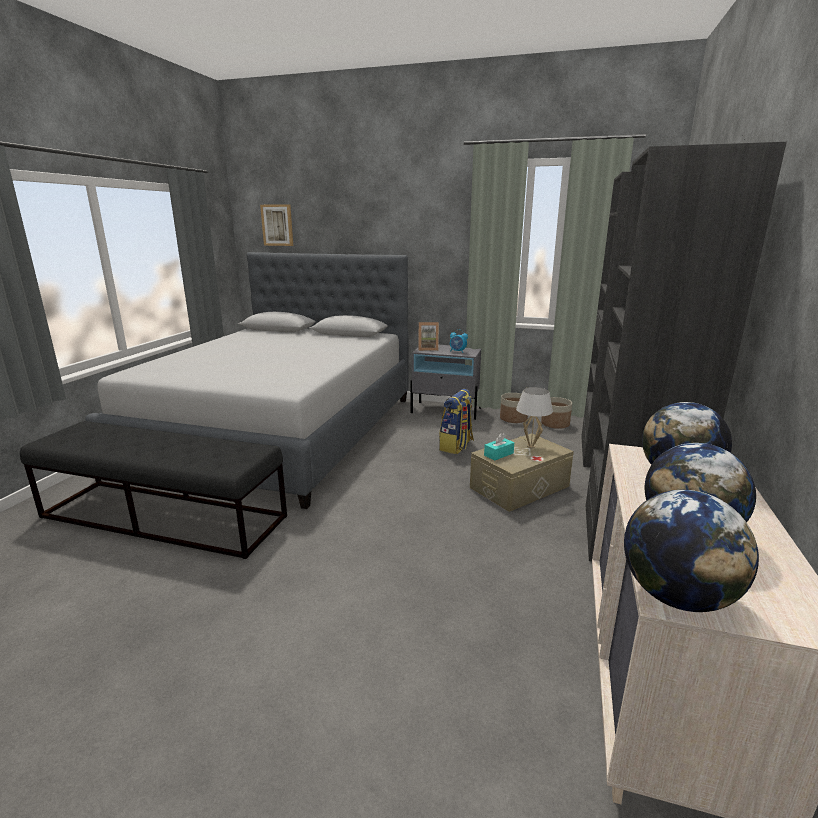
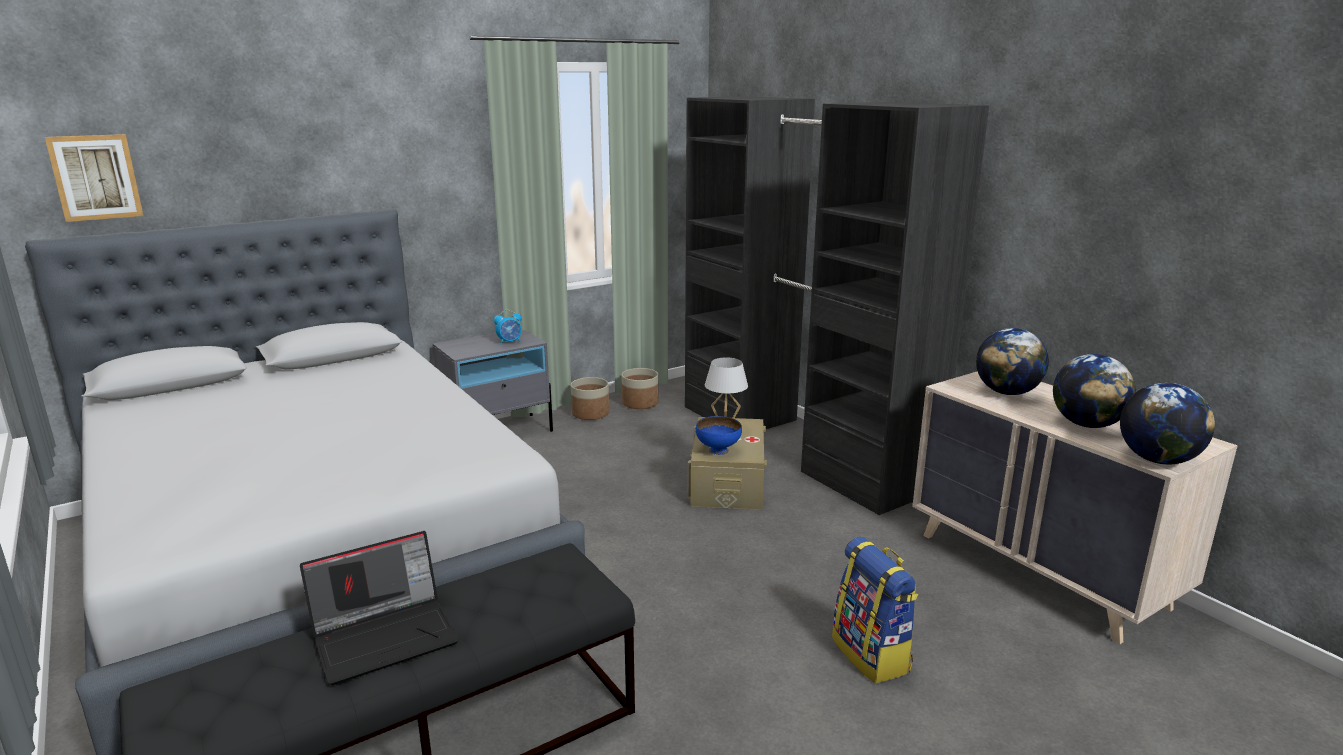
camera: 50 degrees left, 0 degrees up
picture frame [418,322,439,351] -> none
backpack [439,389,474,454] -> backpack moved to [832,537,919,683]
turquoise tissue box [484,433,514,461] -> blue bowl [696,416,742,455]
none -> laptop [300,531,459,685]

